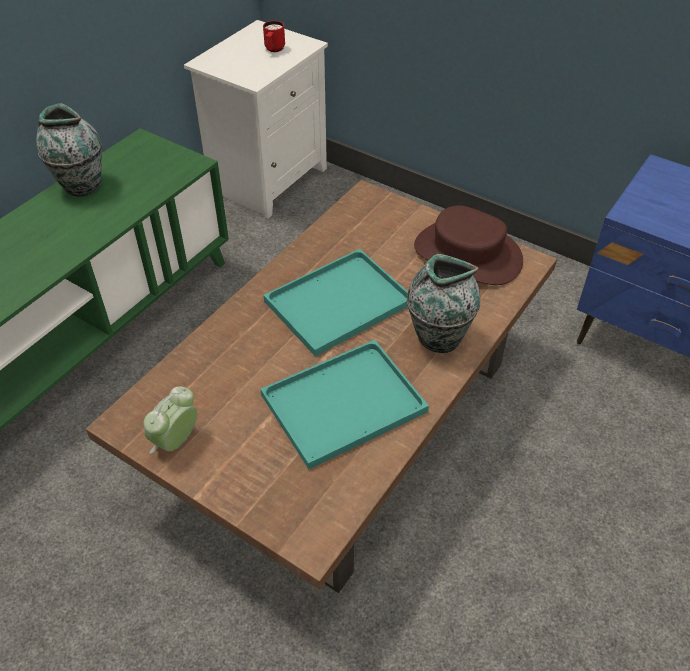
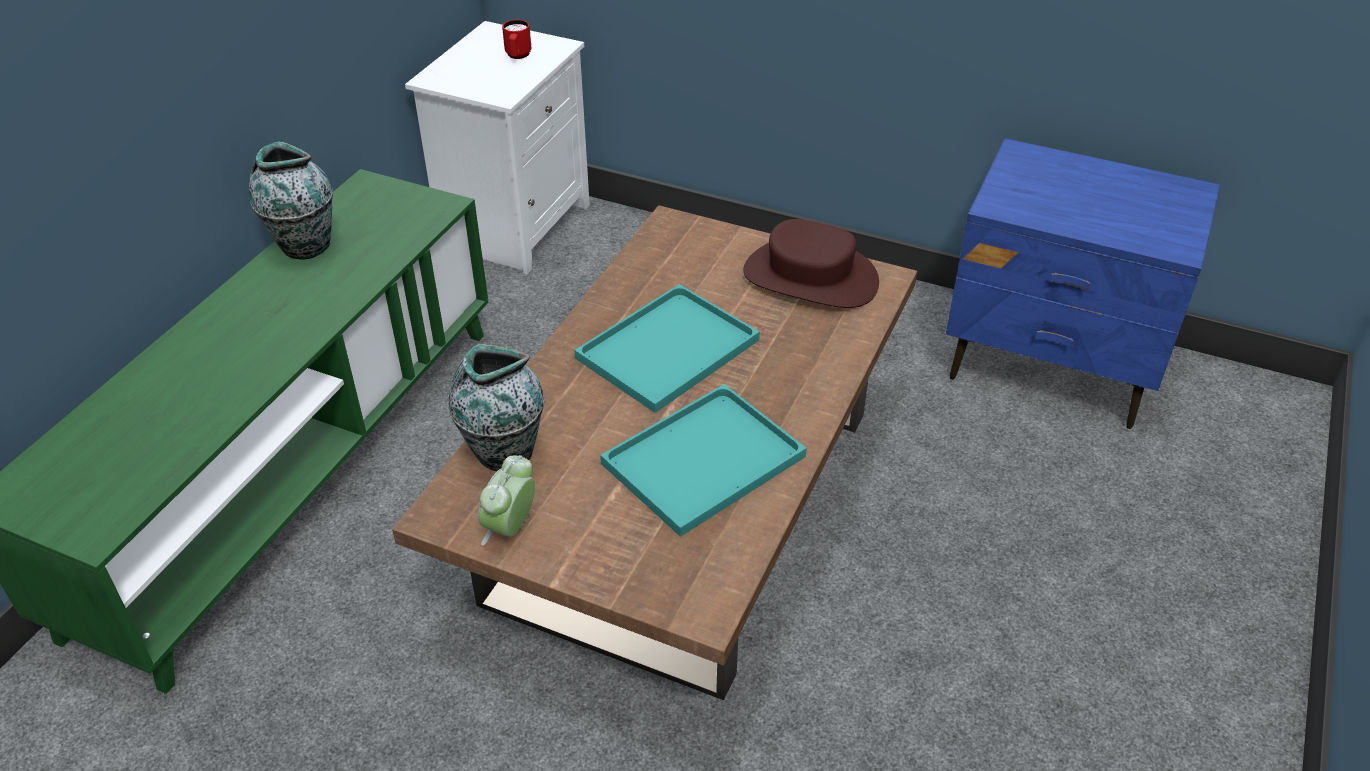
camera: 10 degrees left, 5 degrees down
vase [407,254,480,353] -> vase moved to [449,344,544,471]

